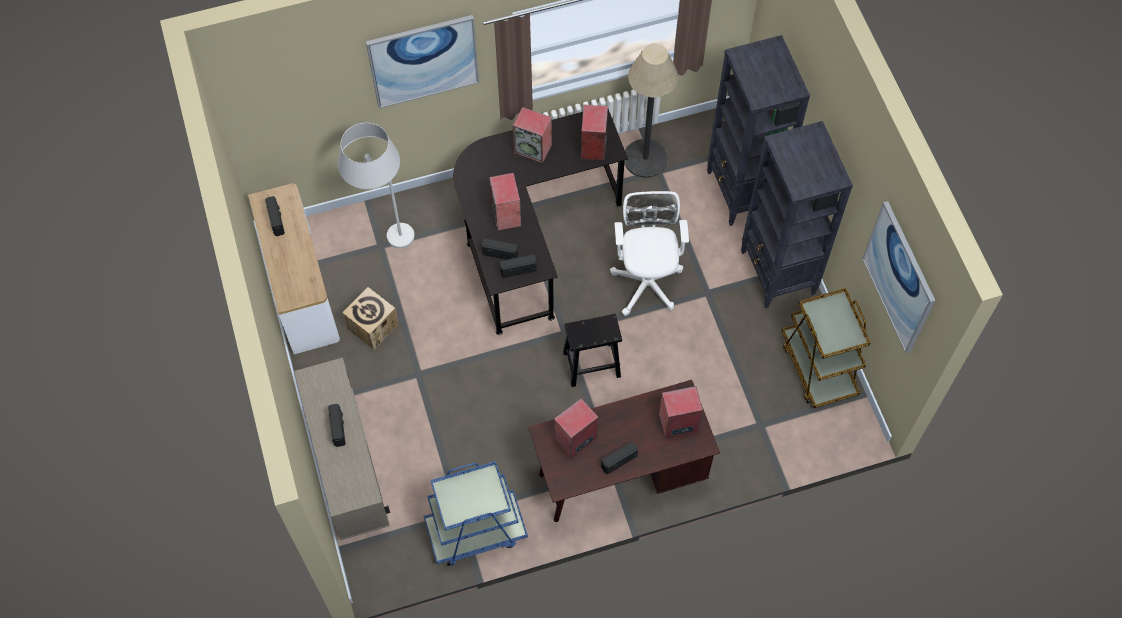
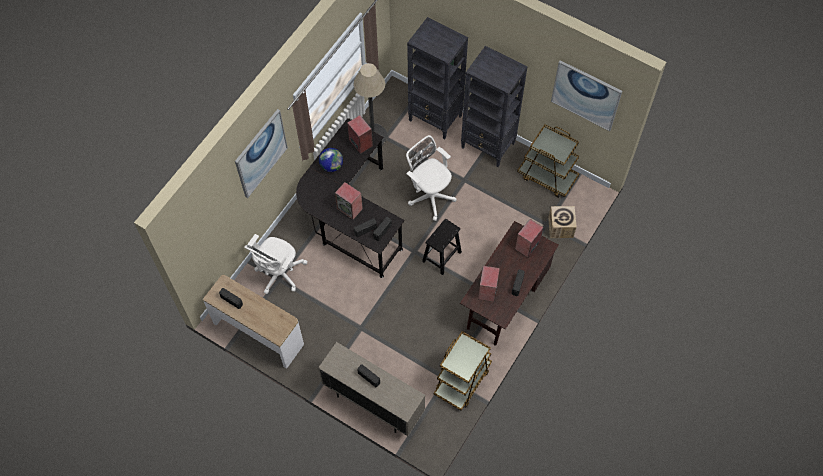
camera: 40 degrees left, 0 degrees up
white floor lamp [338,123,415,248] -> white office chair [244,234,307,294]
cardboard box [342,287,398,350] -> cardboard box moved to [548,206,577,238]
blue cart [424,461,528,566] -> brown cart [434,331,492,410]
speaker [513,107,552,164] -> globe [319,148,343,172]

